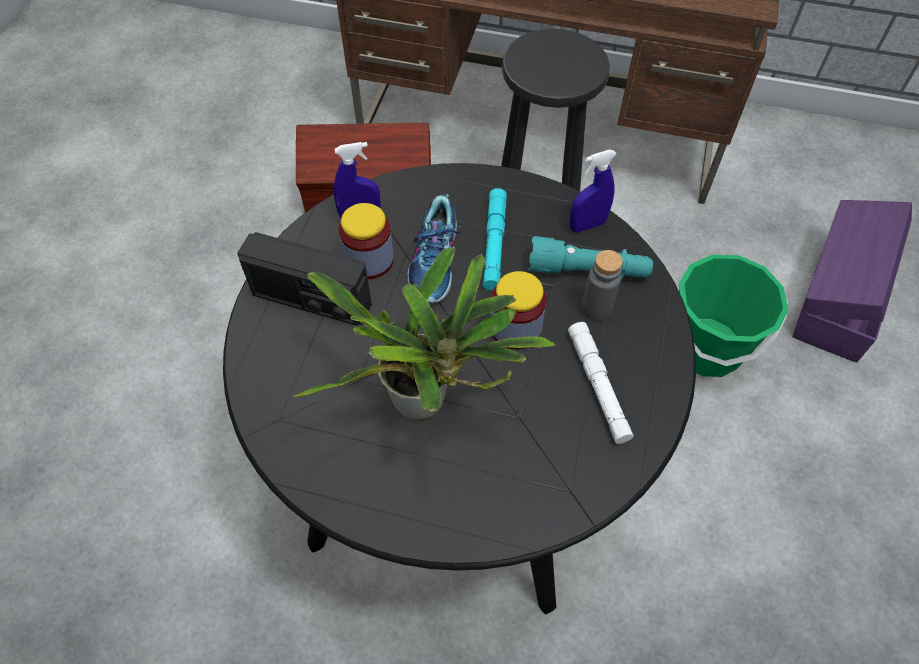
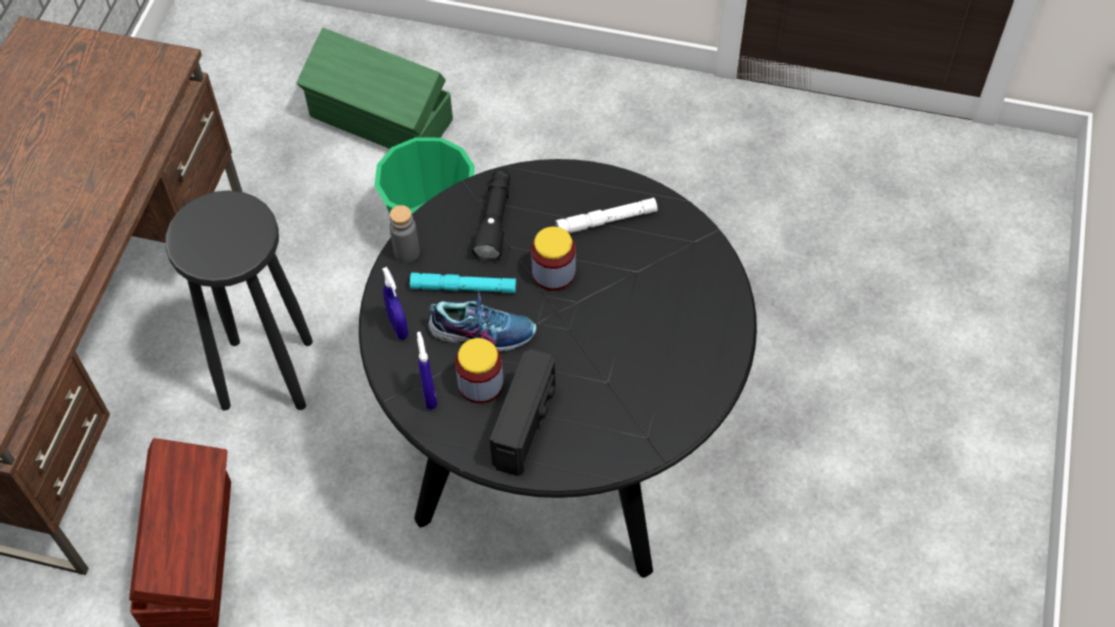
camera: 90 degrees left, 0 degrees up
potted plant [293,247,556,419] -> none
turquoise flashlight [528,236,653,279] -> black flashlight [472,169,510,262]
blue spray bottle [570,150,617,233] -> blue spray bottle moved to [382,267,409,340]
grey bottle [582,250,623,321] -> grey bottle moved to [389,205,420,263]
purple storage box [792,200,912,363] -> green storage box [297,28,453,149]

